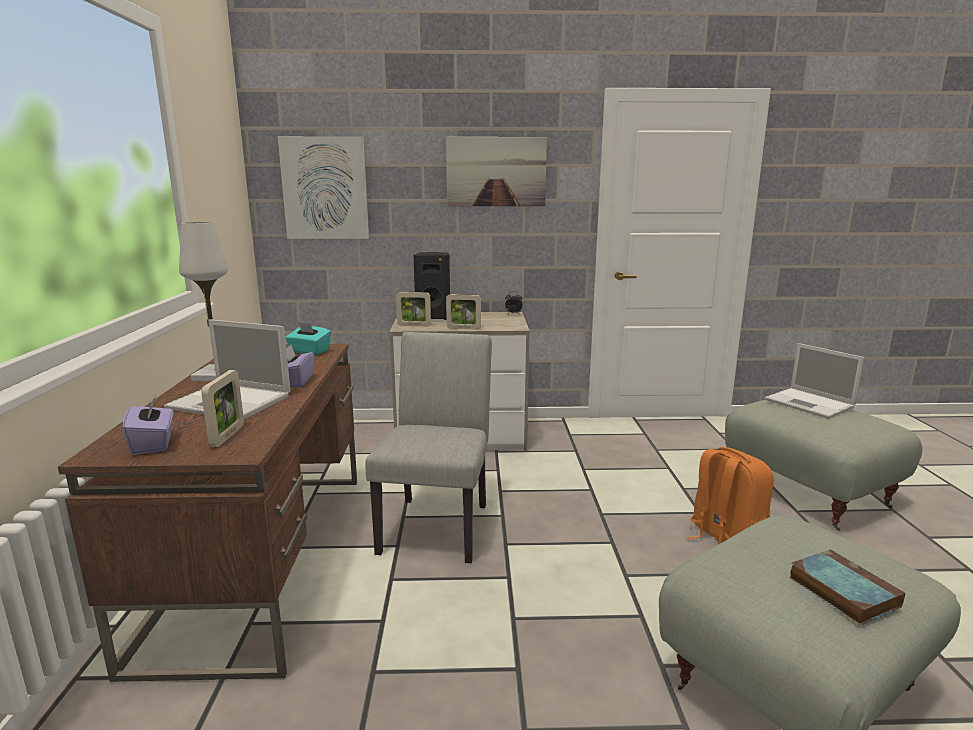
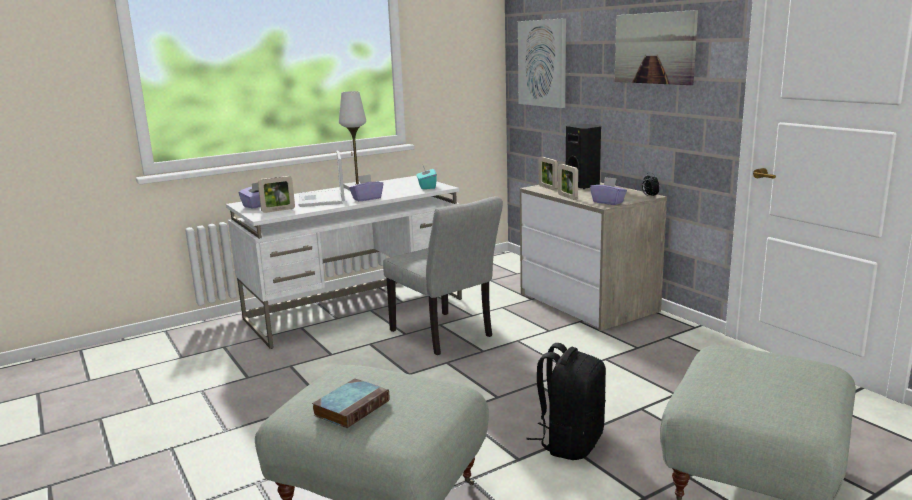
camera: 60 degrees right, 0 degrees up
brown desk [58,344,357,682] -> white desk [226,176,462,349]
grey chair [365,332,492,563] -> grey chair turned 75 degrees clockwise [383,196,503,355]
orange backpack [685,447,773,545] -> black backpack [526,343,606,460]
laptop [765,343,864,419] -> none
none -> purple tissue box [590,177,627,205]

